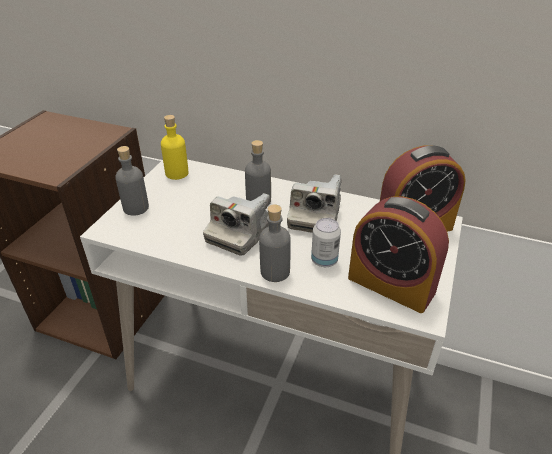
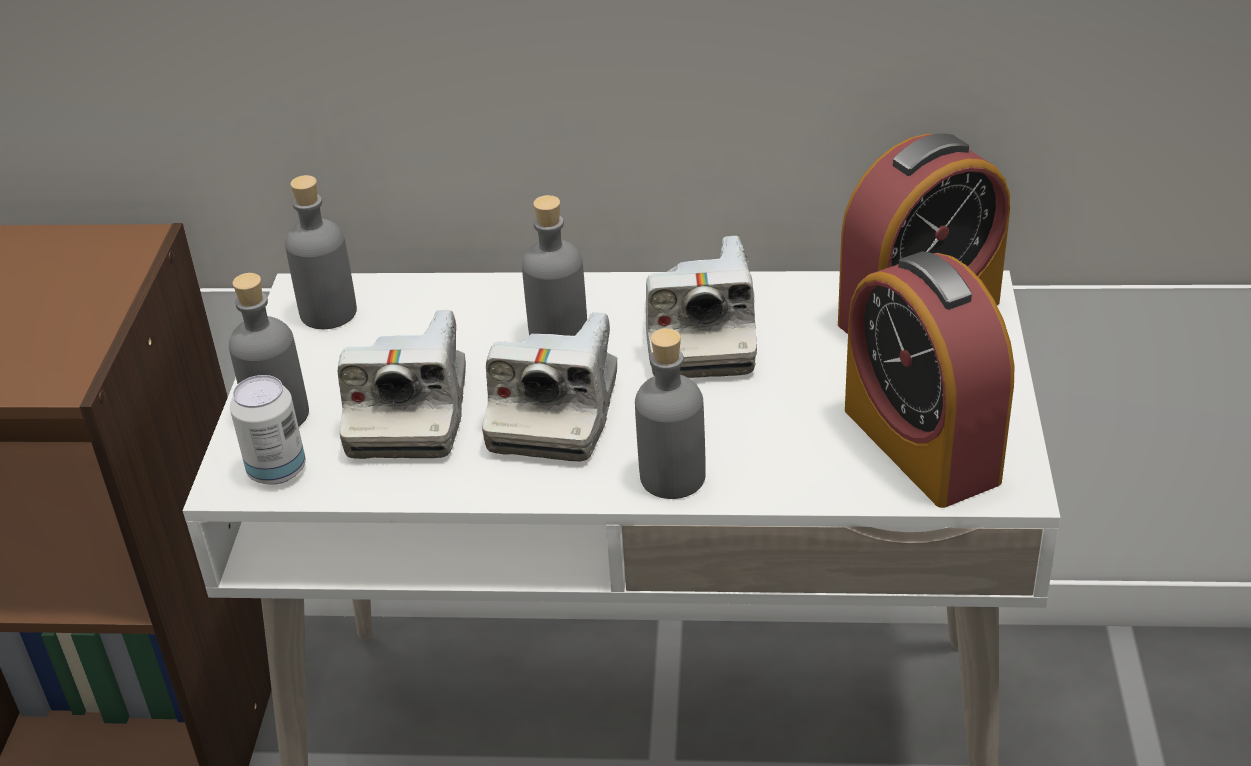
camera: 15 degrees left, 0 degrees up
yellow bottle [161,115,188,180] -> grey bottle [285,175,357,329]
can [311,218,341,267] -> can moved to [230,375,306,485]
alarm clock [348,196,449,313] -> alarm clock turned 45 degrees clockwise [845,251,1014,508]
none -> camera [338,310,466,459]

